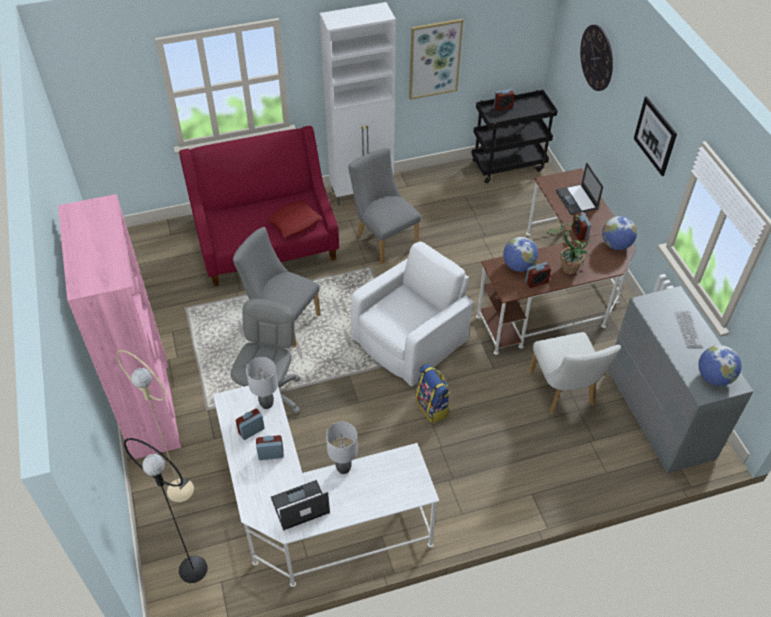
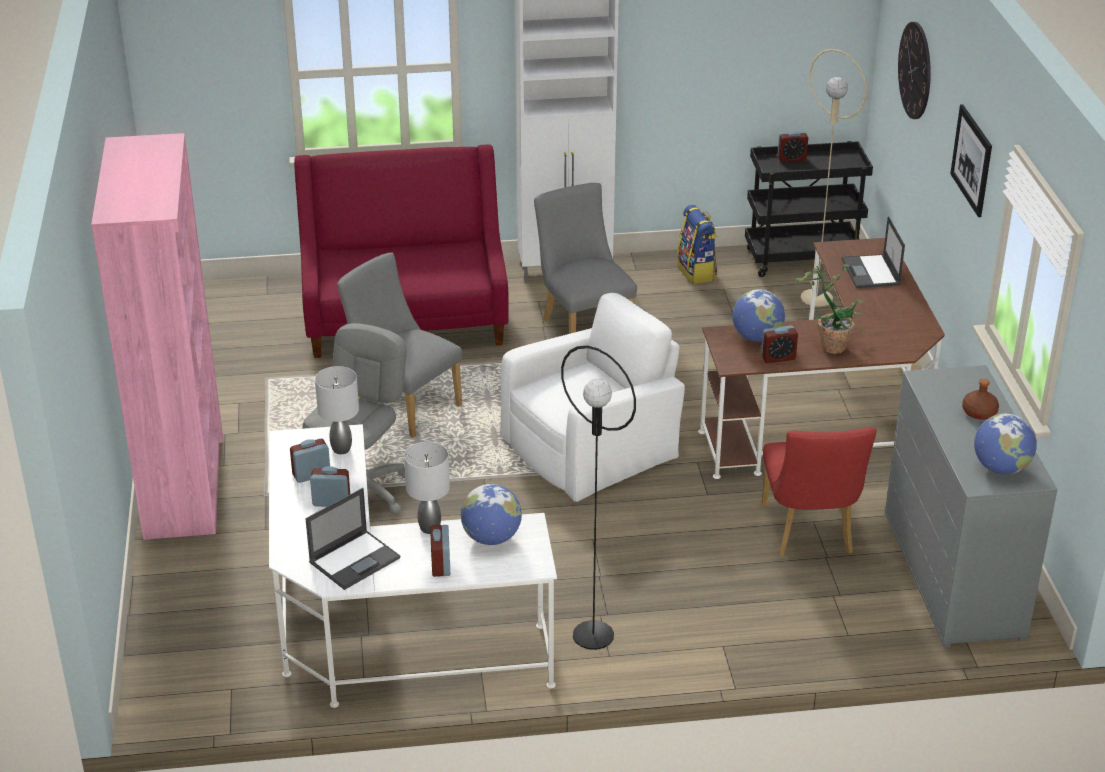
camera: 10 degrees right, 15 degrees down
beige floor lamp [117,350,194,502] -> beige floor lamp moved to [801,49,867,307]
black floor lamp [124,438,208,583] -> black floor lamp moved to [561,346,636,650]
red pillow [267,200,322,237] -> none
laptop [271,480,330,530] -> laptop turned 150 degrees clockwise [305,488,400,590]
picture [409,19,463,100] -> none
backpack [415,364,450,424] -> backpack moved to [677,205,717,284]
white chair [529,332,621,414] -> red chair [761,427,877,557]
alarm clock [572,212,591,241] -> alarm clock moved to [430,525,450,577]
globe [602,216,637,250] -> globe moved to [461,484,522,545]
keyboard [675,311,702,347] -> brown bottle [962,379,999,420]

